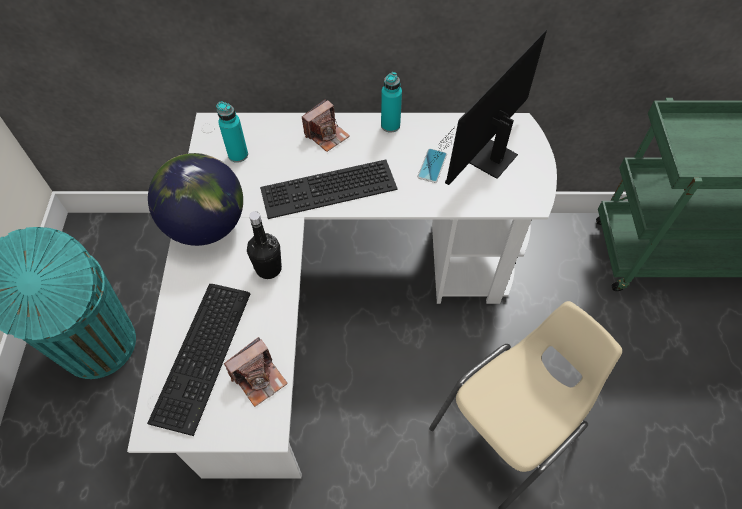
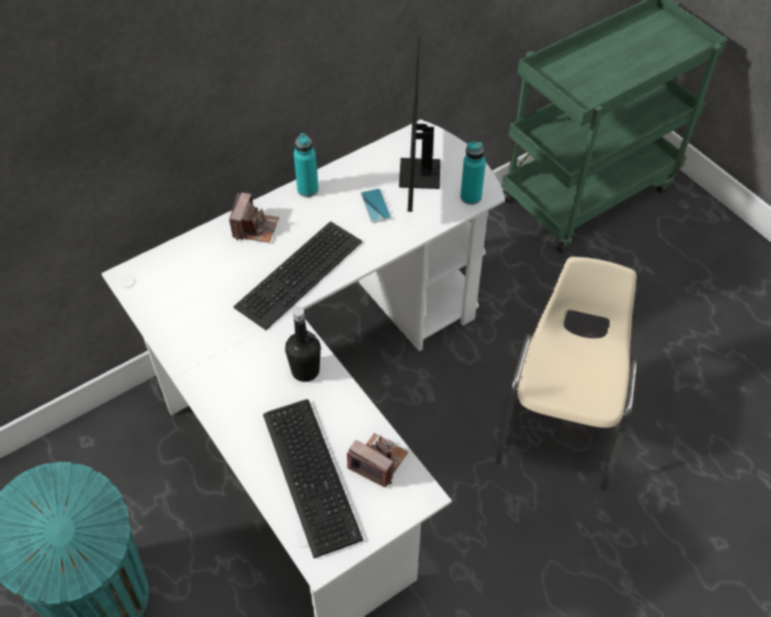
camera: 35 degrees left, 5 degrees down
globe [148,153,243,246] -> none
turquoise bottle [216,102,248,163] -> turquoise bottle moved to [460,142,486,205]
camera [224,337,288,407] -> camera turned 75 degrees counterclockwise [347,433,408,487]

